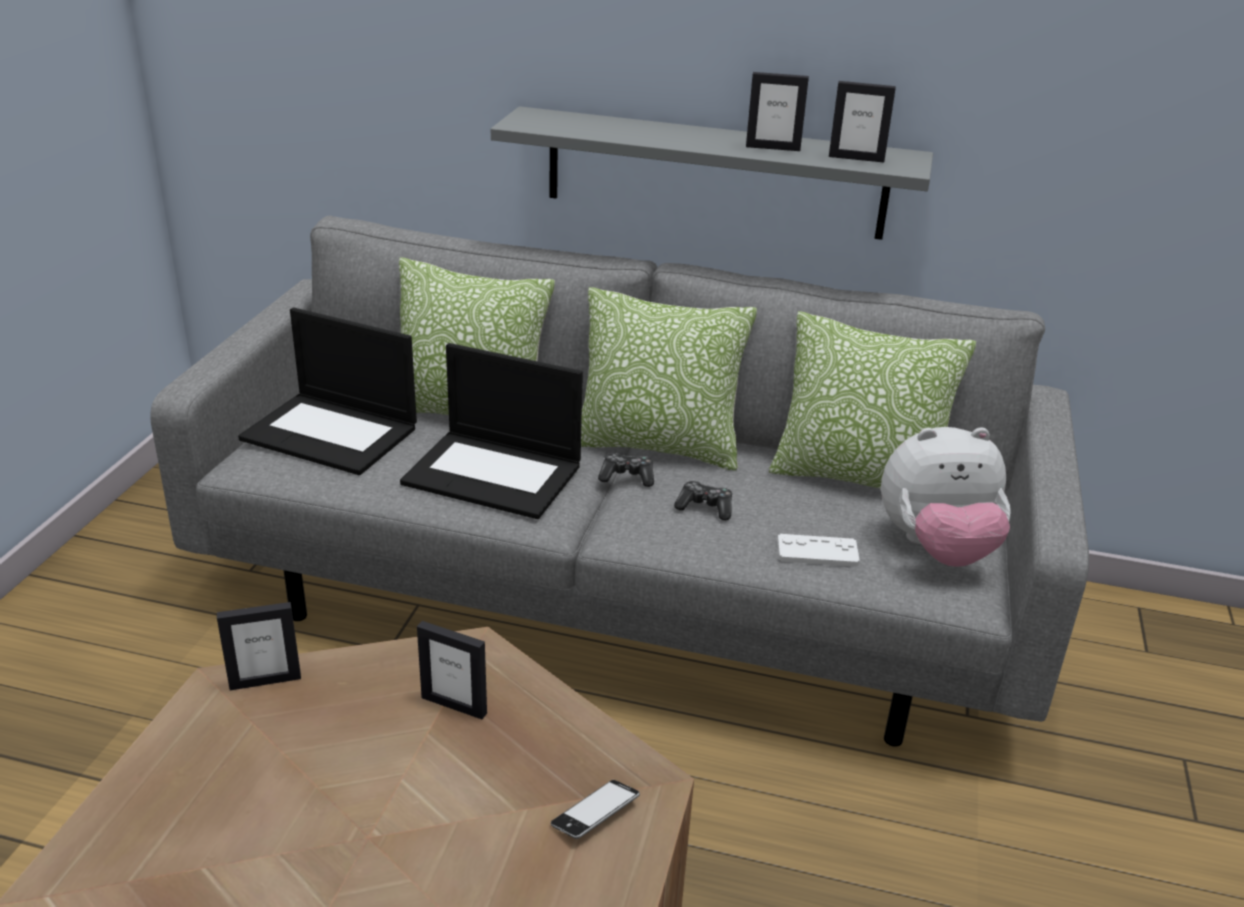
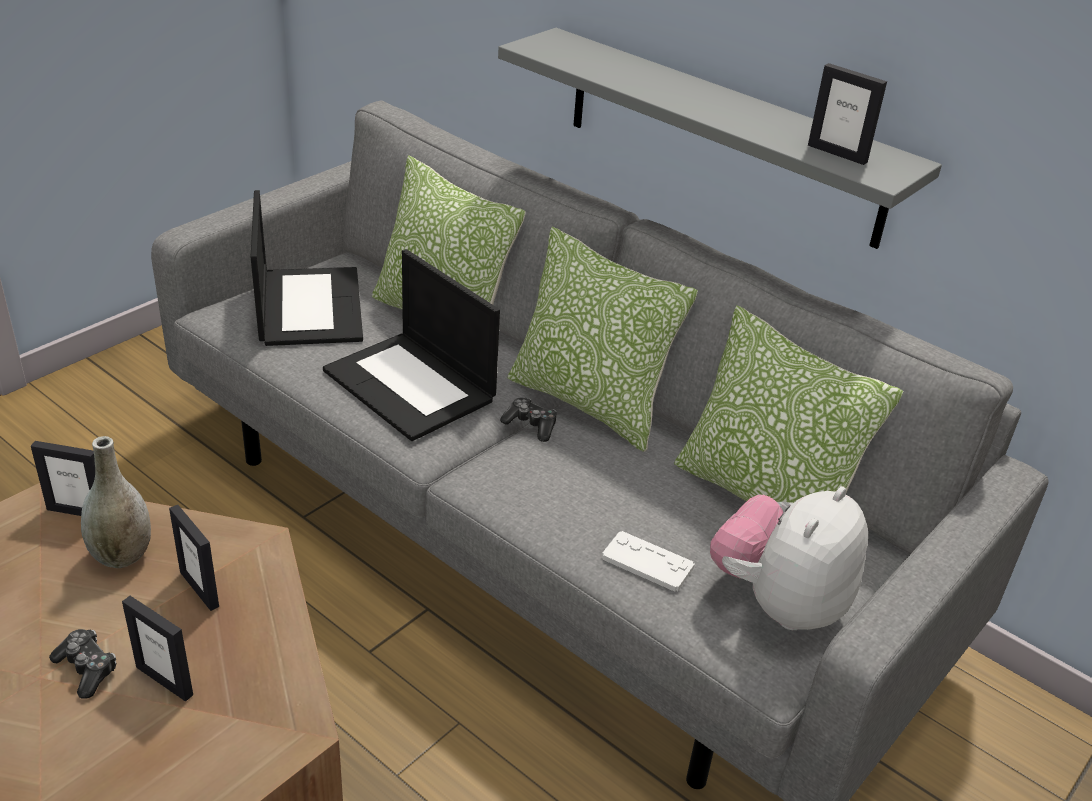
camera: 25 degrees right, 5 degrees up
laptop [238,308,417,475] -> laptop turned 150 degrees counterclockwise [251,190,363,346]
phone [551,780,640,839] -> none
game controller [674,481,732,520] -> game controller moved to [49,629,116,699]
picture frame [746,72,809,151] -> picture frame moved to [122,596,193,702]
plush toy [881,427,1011,567] -> plush toy turned 105 degrees clockwise [710,486,868,630]
none -> grey vase [81,436,151,568]

